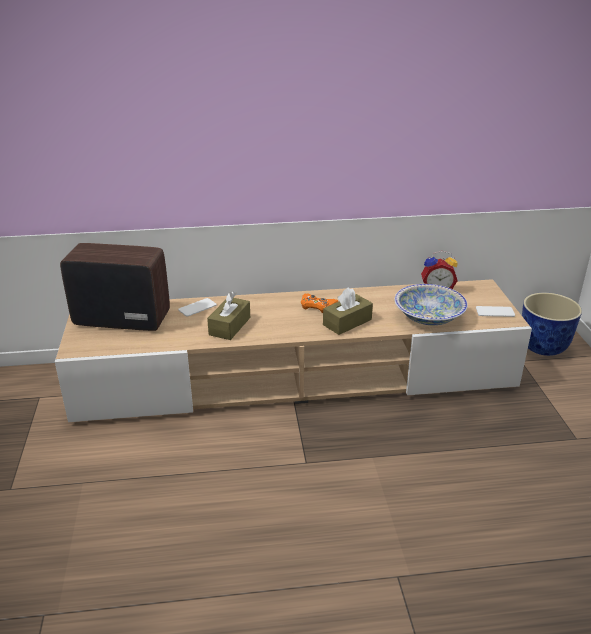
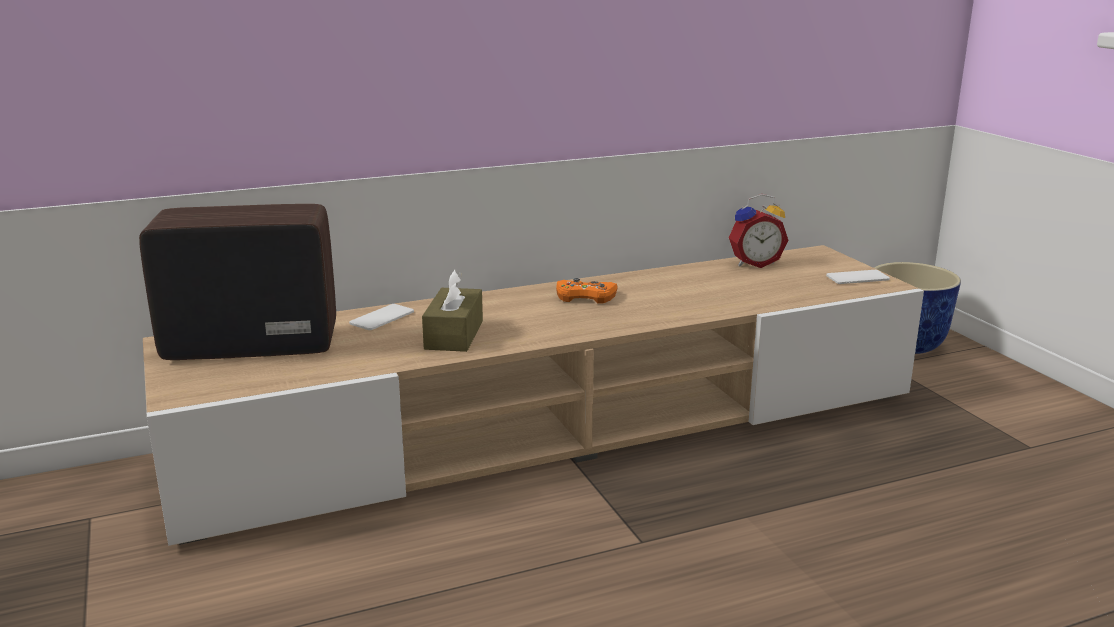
camera: 15 degrees left, 10 degrees down
brown tissue box [323,287,373,335] -> none
bowl [394,284,468,325] -> none

